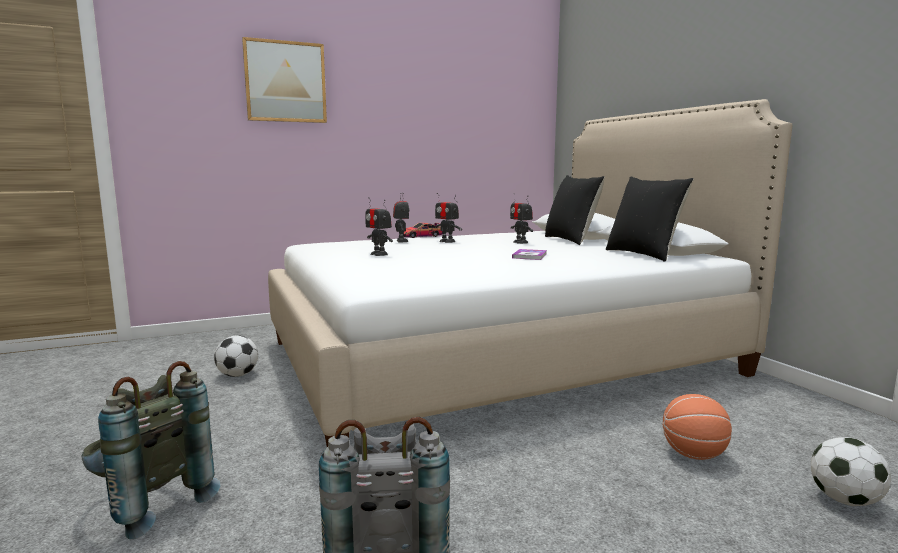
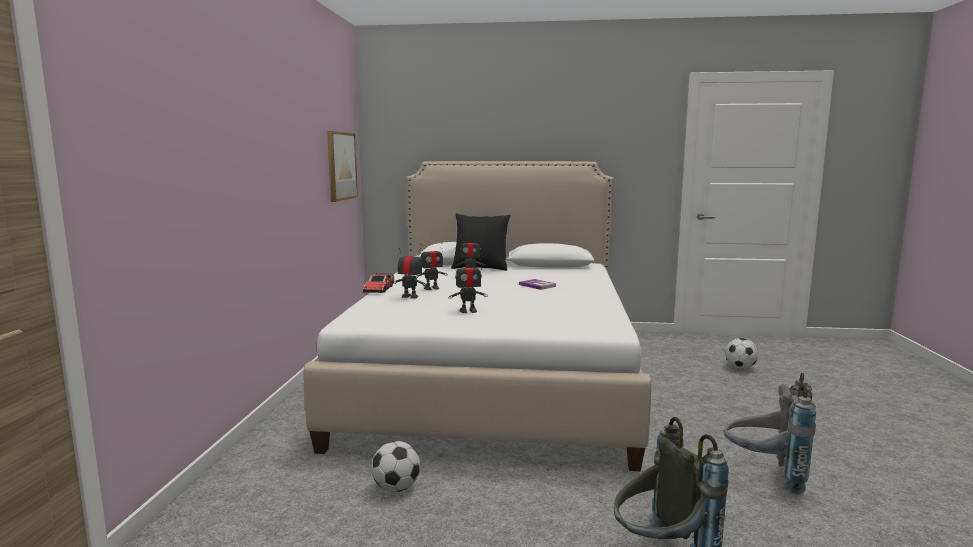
camera: 60 degrees left, 0 degrees up
picture [242,37,327,123] -> picture moved to [327,131,358,202]
black pillow [606,177,694,262] -> none
basketball [663,394,732,460] -> none

